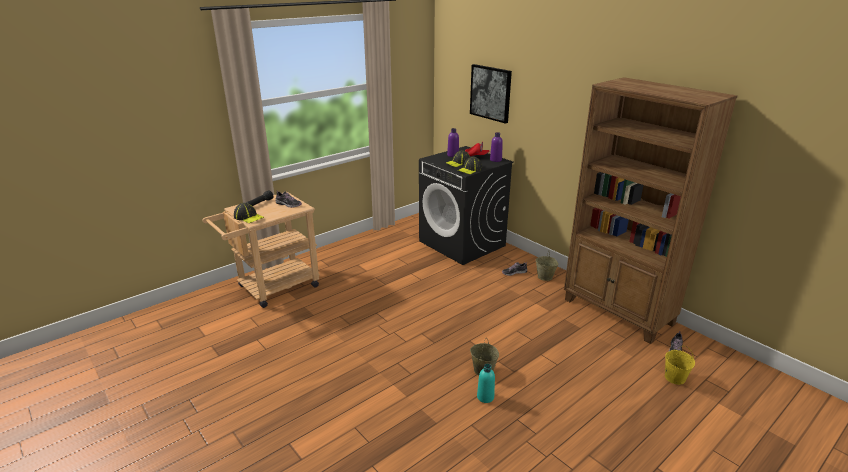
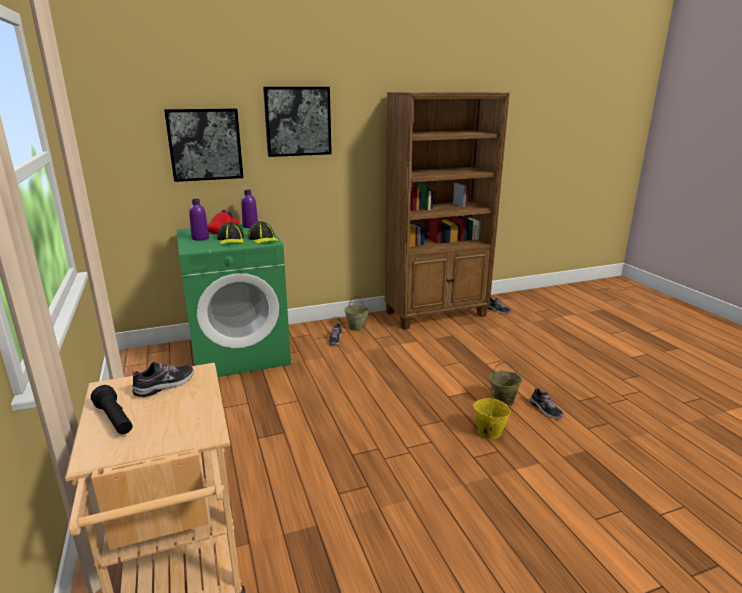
camera: 70 degrees left, 5 degrees down
cap [234,203,264,223] -> none
black washing machine [419,146,514,265] -> green washing machine [177,222,291,377]
turquoise bottle [477,364,495,403] -> shoe [530,386,564,418]
yellow bucket [665,345,695,385] -> yellow bucket moved to [473,390,511,439]
none -> picture [263,87,332,157]

